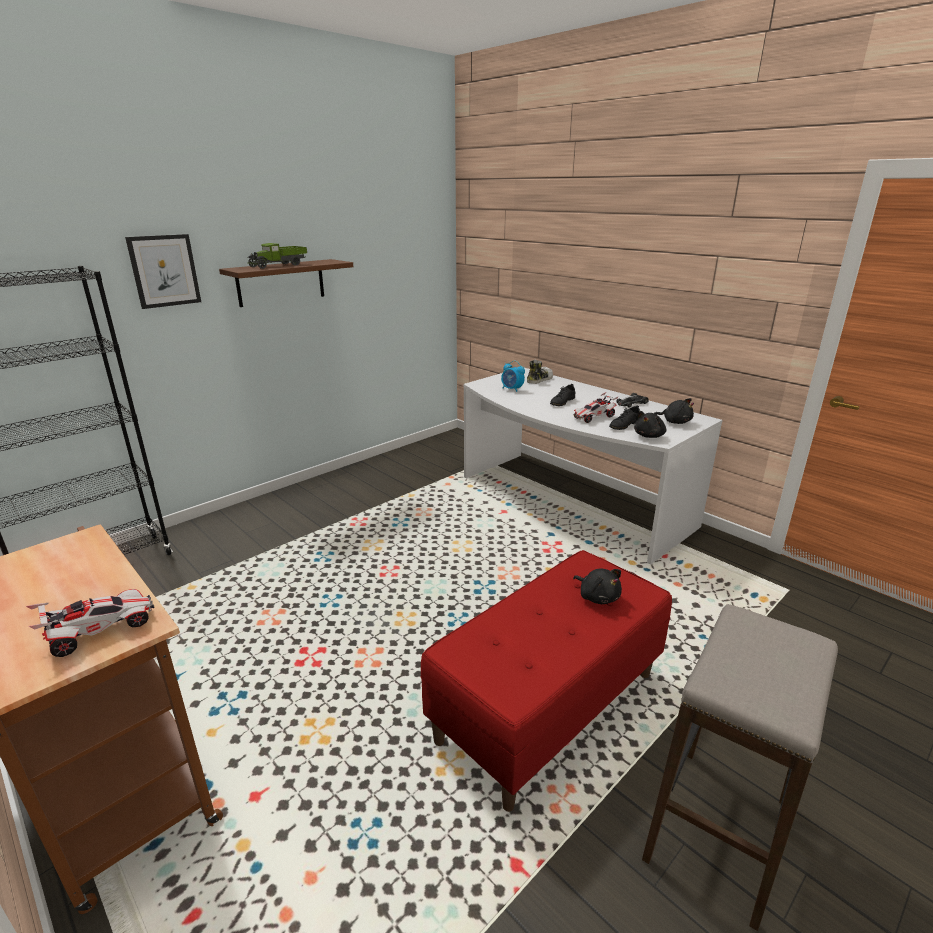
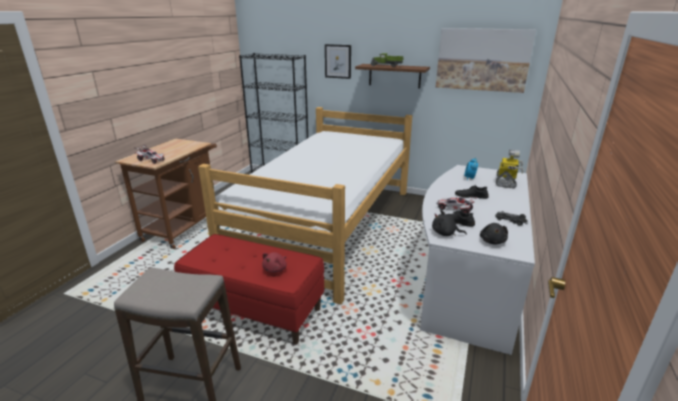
camera: 65 degrees right, 0 degrees up
shoe [527,360,553,384] -> toy robot [496,150,524,188]
black plush toy [573,568,622,604] -> red plush toy [262,252,287,273]
none -> bed [198,107,412,304]
none -> picture [436,28,536,93]

